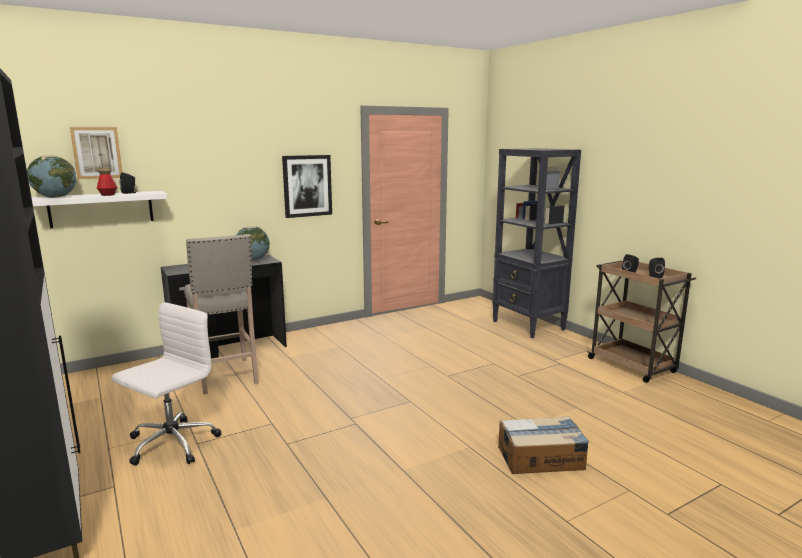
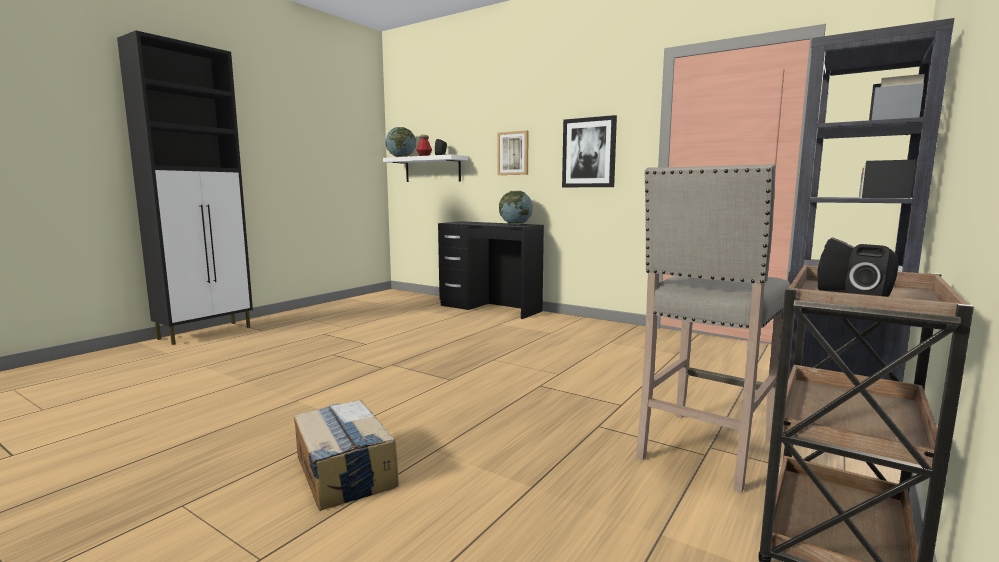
camera: 65 degrees right, 5 degrees down
picture [70,127,122,179] -> picture moved to [498,130,529,175]
white office chair [111,302,222,466] -> none
beige stool [184,234,259,394] -> beige stool moved to [636,164,790,493]

